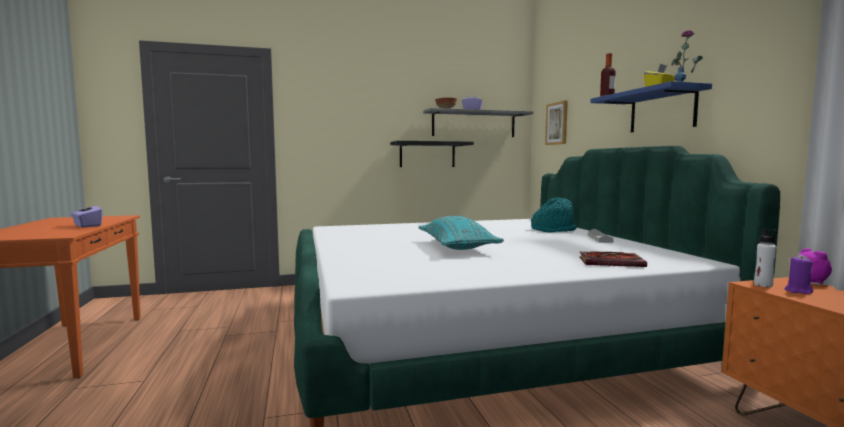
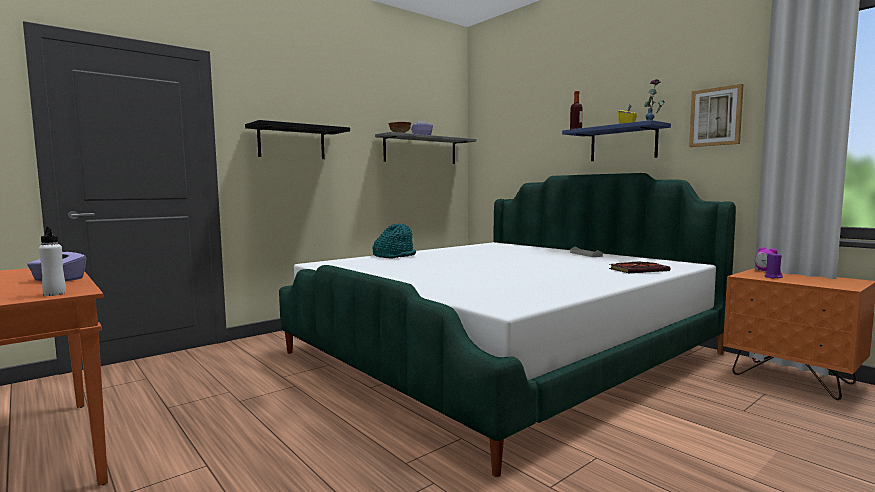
camera: 25 degrees left, 0 degrees up
black shelf [390,141,474,167] -> black shelf moved to [245,120,350,159]
turquoise pillow [418,216,504,250] -> none
turquoise hat [531,198,577,233] -> turquoise hat moved to [372,224,416,259]
picture [545,101,568,145] -> picture moved to [689,84,744,147]
white bottle [754,229,777,287] -> white bottle moved to [39,227,66,296]

